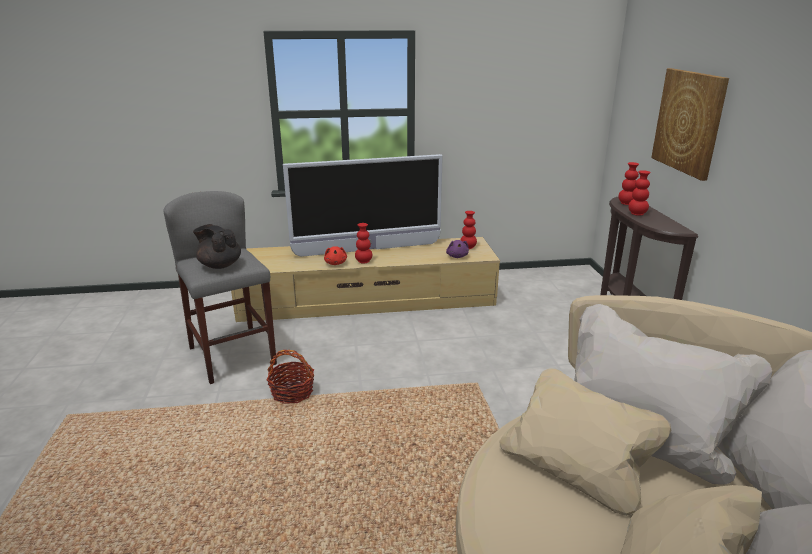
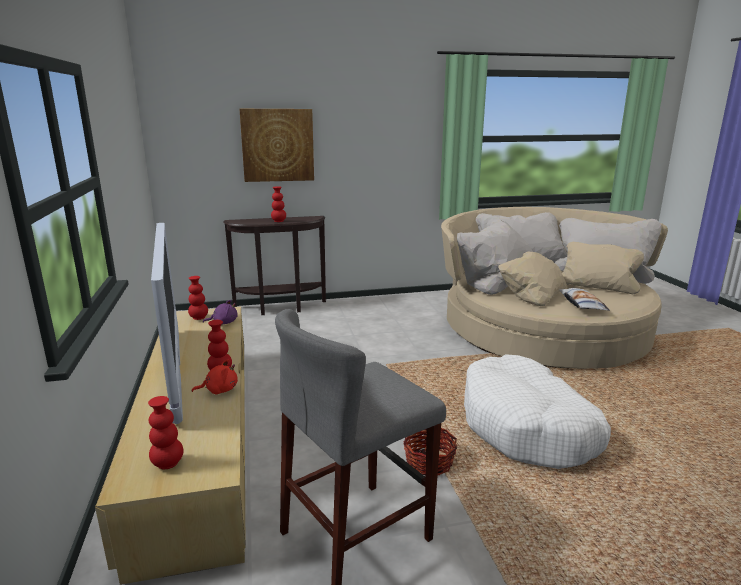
camera: 95 degrees left, 5 degrees down
black teapot [193,224,241,269] -> none
red vase [618,162,639,205] -> red vase moved to [148,396,183,469]
none -> white dog bed [464,354,611,469]
none -> pillow [559,288,610,311]

